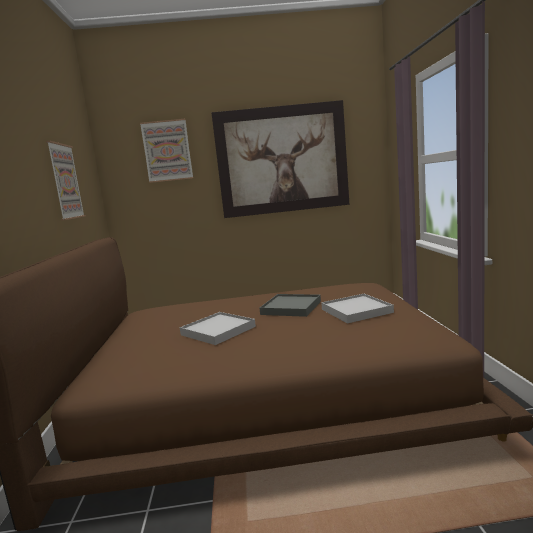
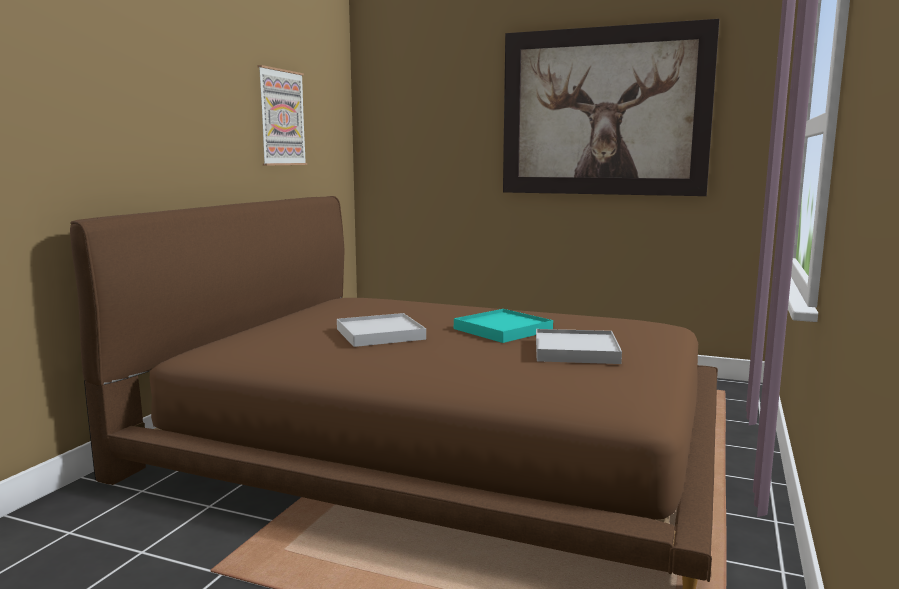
camera: 25 degrees right, 0 degrees up
picture [140,119,193,183] -> none
grey tray [260,294,321,317] -> turquoise tray [454,309,553,343]

